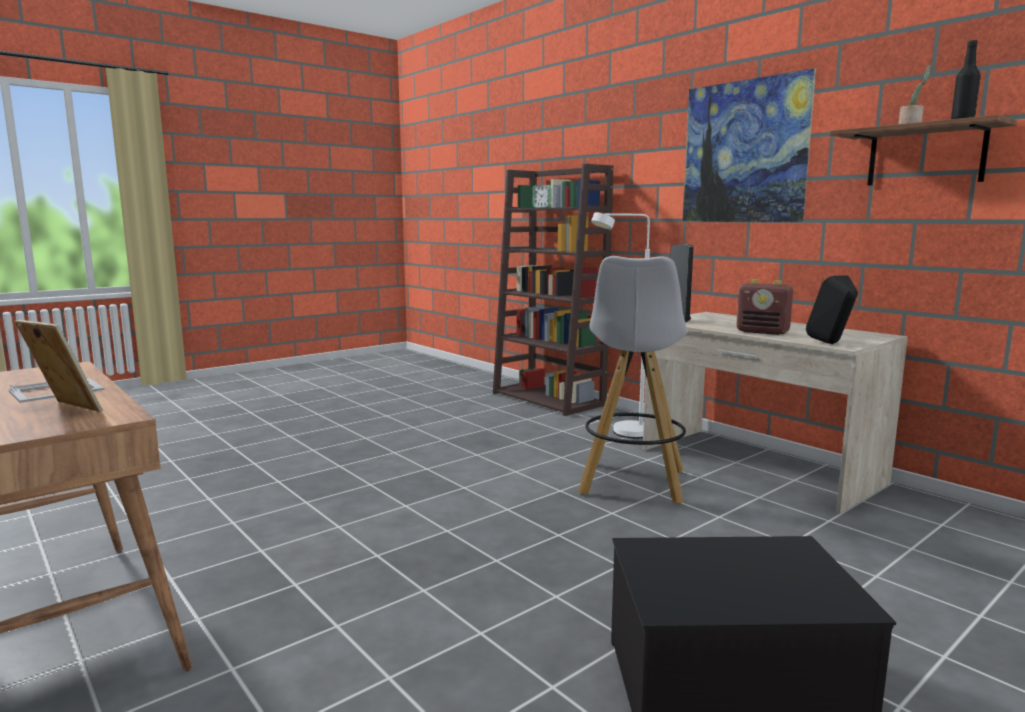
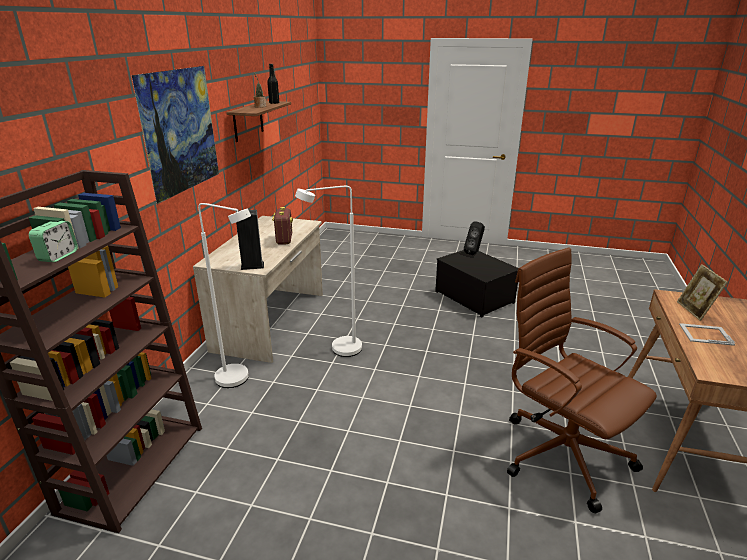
camera: 125 degrees left, 15 degrees up
white stool [578,256,688,504] -> white floor lamp [295,186,362,357]
black speaker [806,275,858,344] -> black speaker moved to [464,221,485,255]
none -> brown office chair [507,248,657,514]

